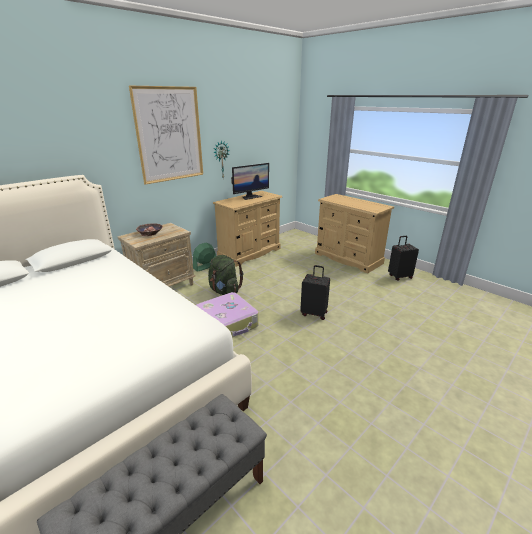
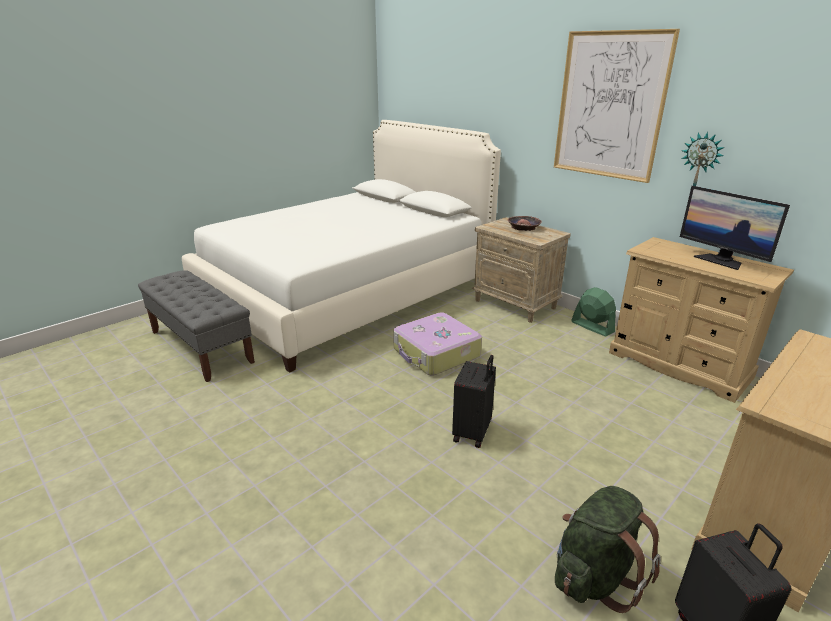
camera: 90 degrees right, 0 degrees up
green backpack [208,255,244,295] -> green backpack moved to [555,486,661,613]

